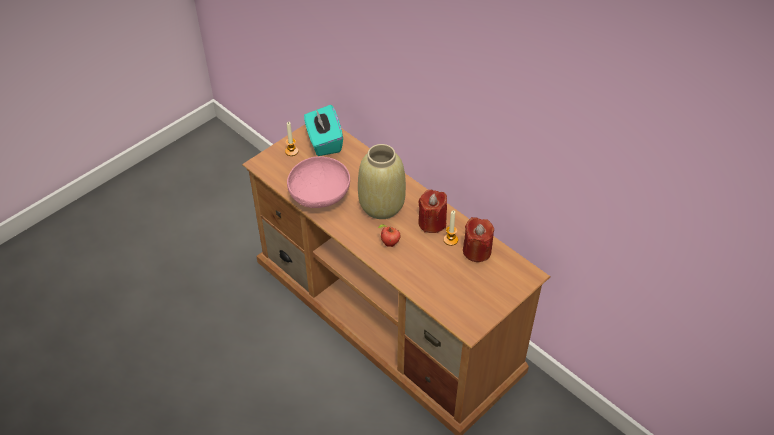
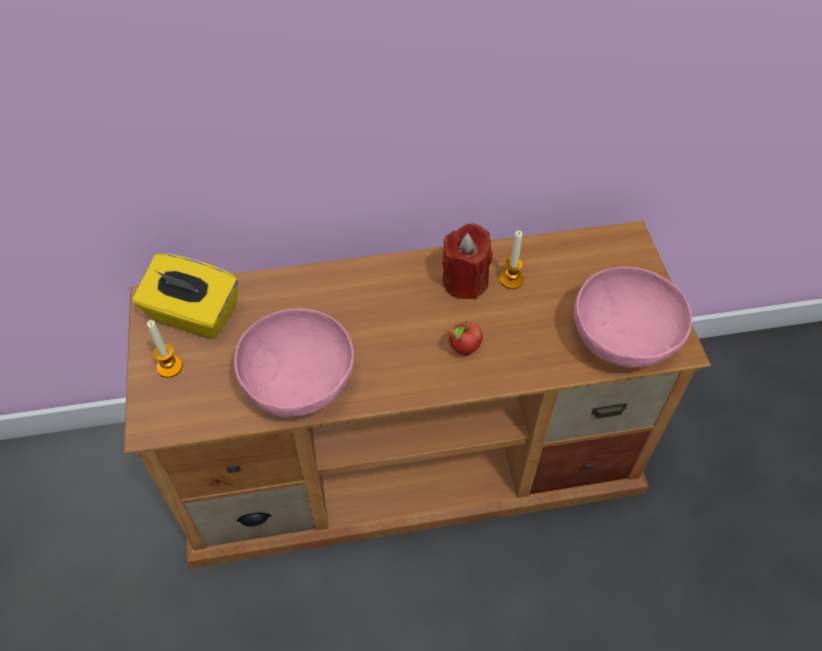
camera: 55 degrees left, 5 degrees up
turquoise tissue box [304,105,343,156] -> yellow tissue box [133,254,238,339]
beige vase [358,144,406,219] -> none
red candle [463,217,494,262] -> none
none -> pink bowl [574,267,692,368]

